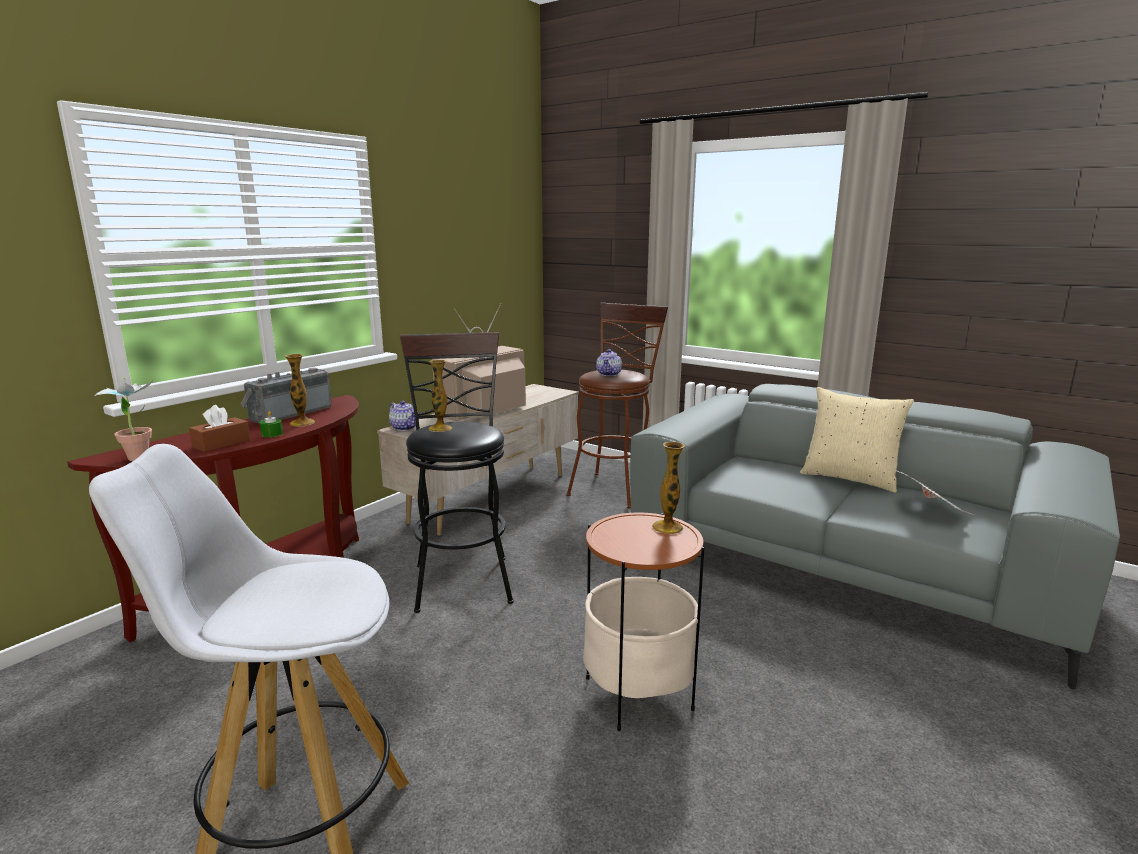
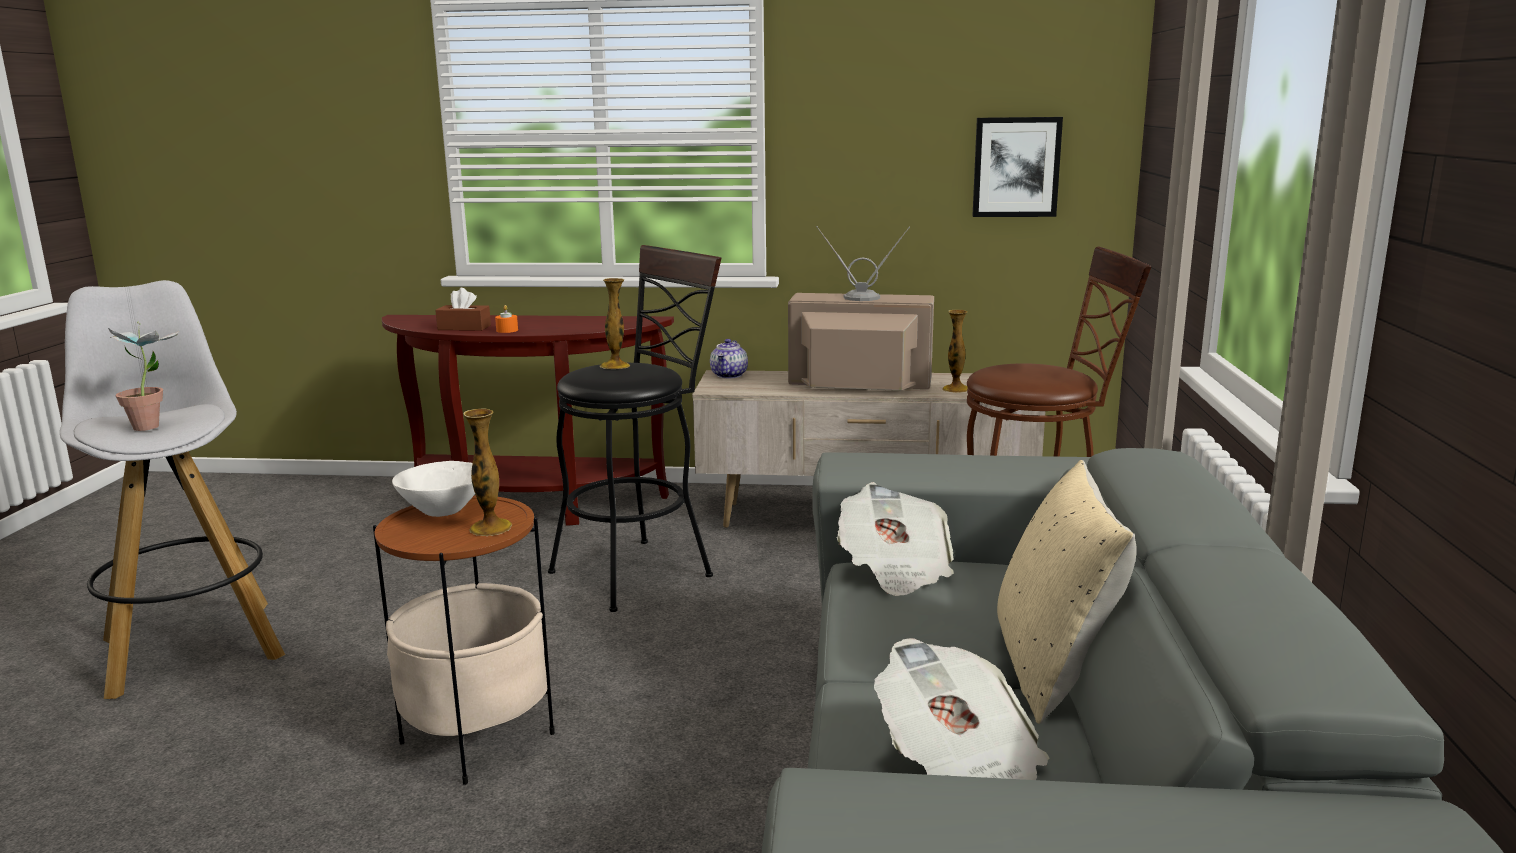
camera: 60 degrees right, 0 degrees up
potted plant [95,377,152,461] -> potted plant moved to [108,321,179,431]
radio [241,368,332,424] -> none
green candle [260,411,283,437] -> orange candle [495,305,518,333]
vase [285,354,315,427] -> vase moved to [942,310,967,393]
teapot [596,349,622,376] -> none
none -> white bowl [392,461,475,517]
none -> newspaper [837,482,954,596]
none -> picture [972,117,1063,217]

